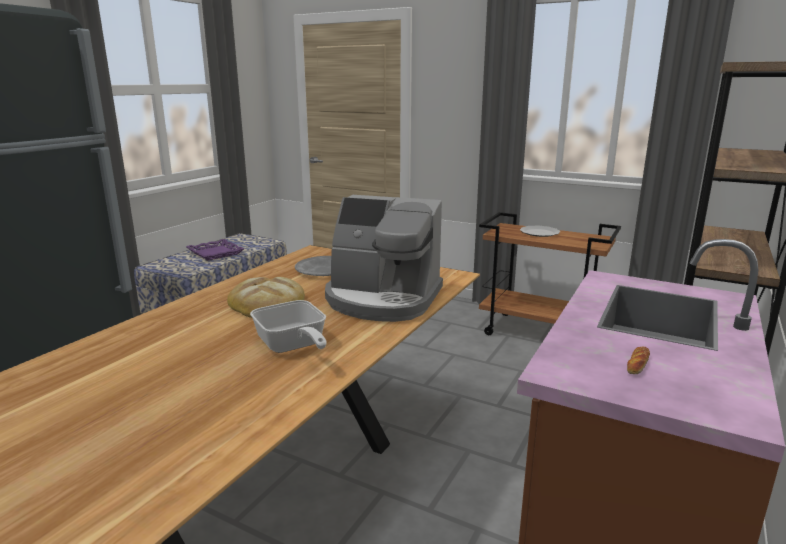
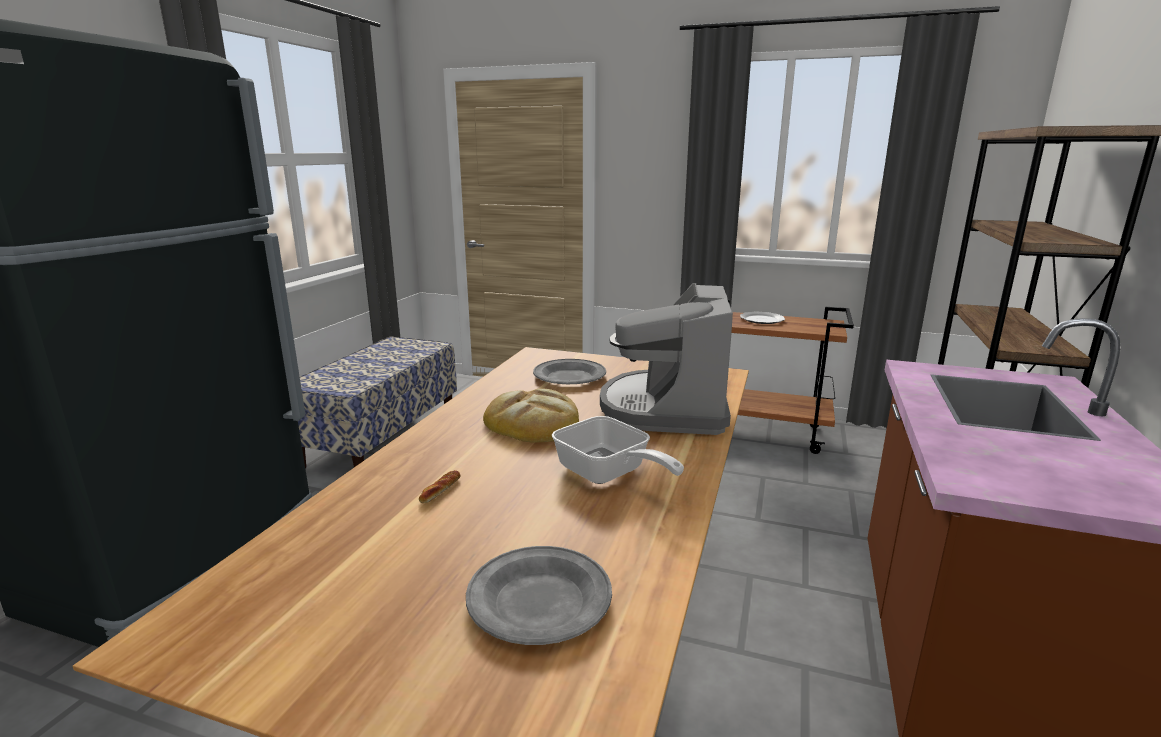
camera: 10 degrees left, 0 degrees up
purple tray [186,239,245,261] -> none
coffee machine [325,195,443,322] -> coffee machine turned 90 degrees clockwise [600,283,733,435]
bread [627,347,650,374] -> bread moved to [419,470,461,503]
none -> grey plate [466,546,612,645]

